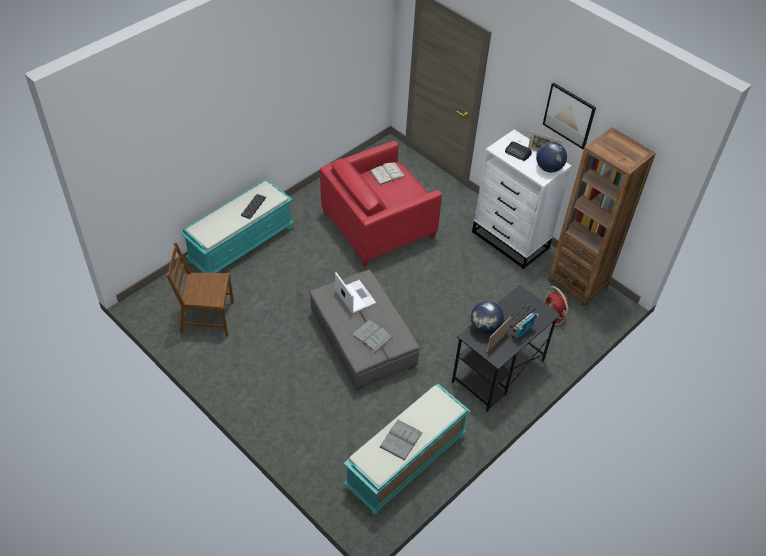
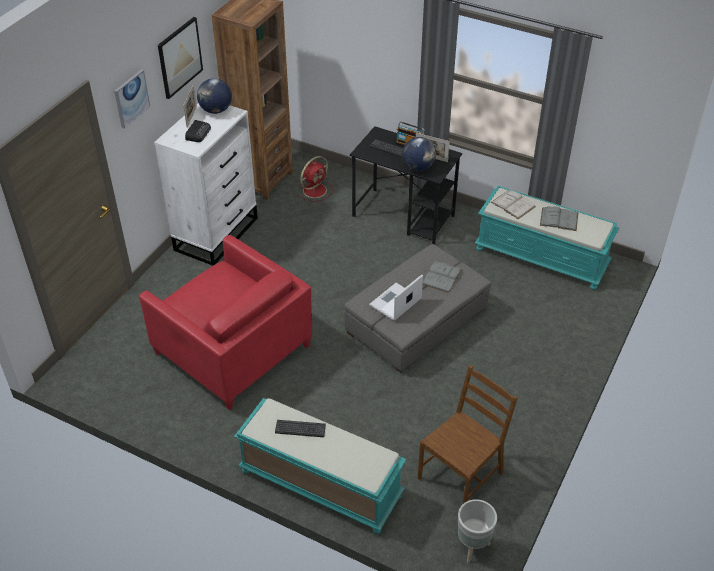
camera: 105 degrees left, 5 degrees down
brown chair [166,242,234,336] -> brown chair turned 120 degrees counterclockwise [418,365,518,504]
white book [370,162,406,185] -> white book moved to [491,190,536,219]
none -> picture [114,69,150,129]
none -> grey planter [458,499,497,563]

